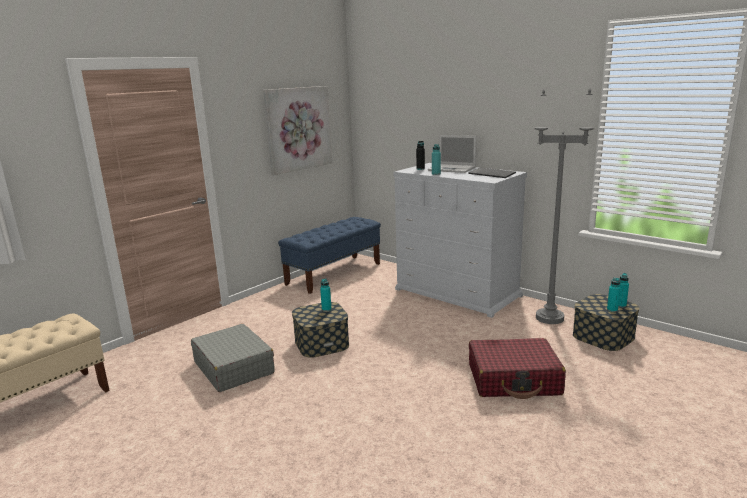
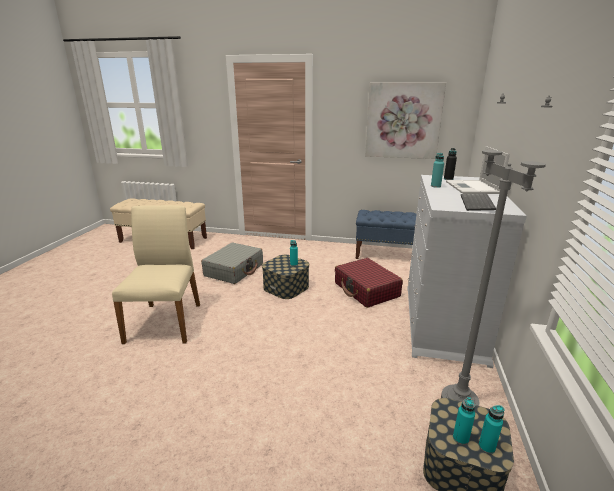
camera: 60 degrees right, 5 degrees up
red suitcase [469,338,566,399] -> red suitcase moved to [335,258,403,308]
none -> beige chair [112,205,200,344]

